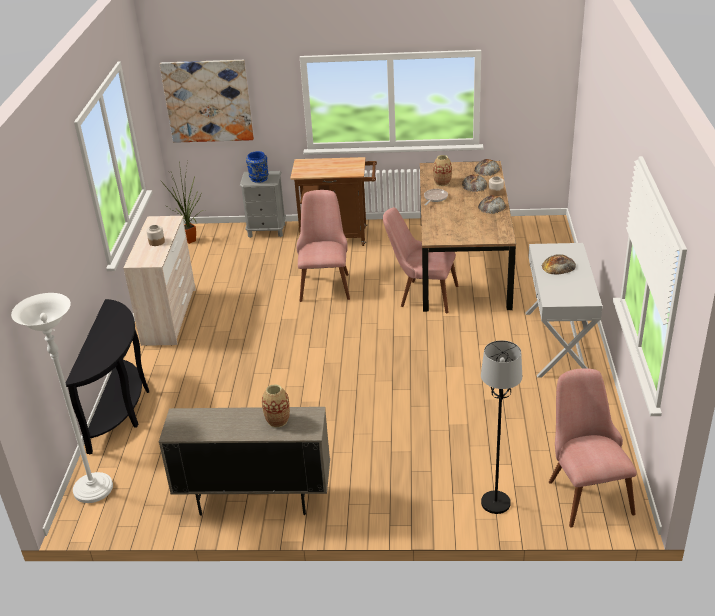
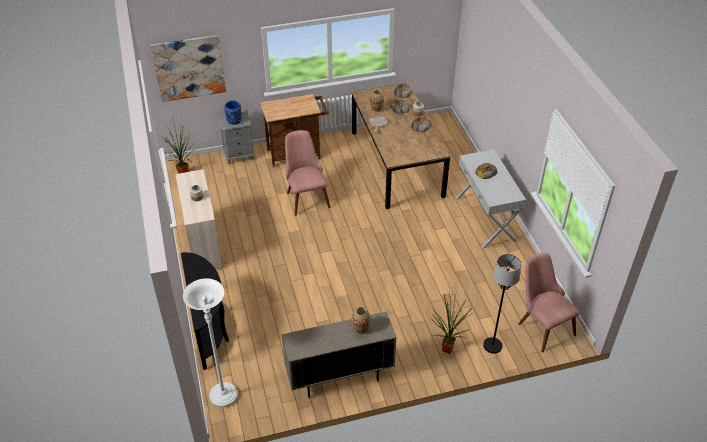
camera: 20 degrees left, 10 degrees up
pink chair [383,207,458,313] -> none
none -> potted plant [432,291,472,354]

